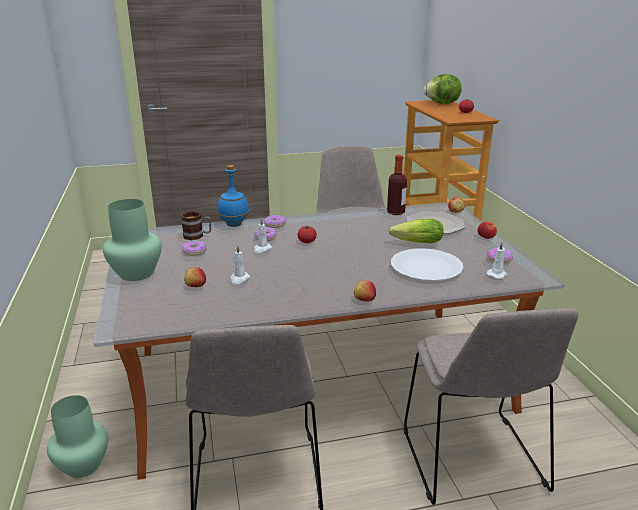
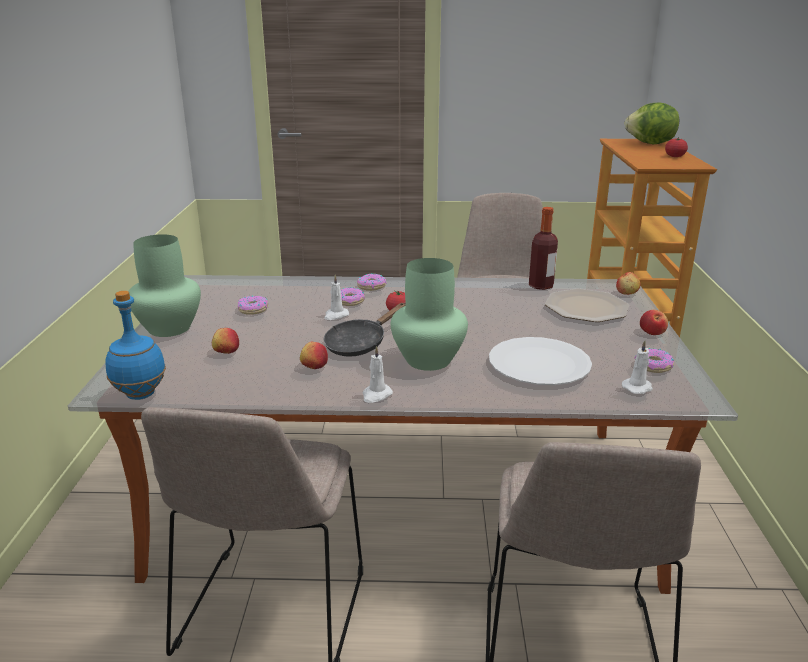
camera: 15 degrees right, 0 degrees up
green vase [47,395,108,478] -> green vase moved to [391,258,468,371]
mug [181,211,211,240] -> none
blue bottle [218,165,249,227] -> blue bottle moved to [105,291,166,400]
white candle [230,246,250,284] -> white candle moved to [363,346,393,403]
apple [354,280,376,302] -> apple moved to [300,342,328,369]
lettuce [389,219,444,243] -> none
none -> black frying pan [324,303,406,357]

